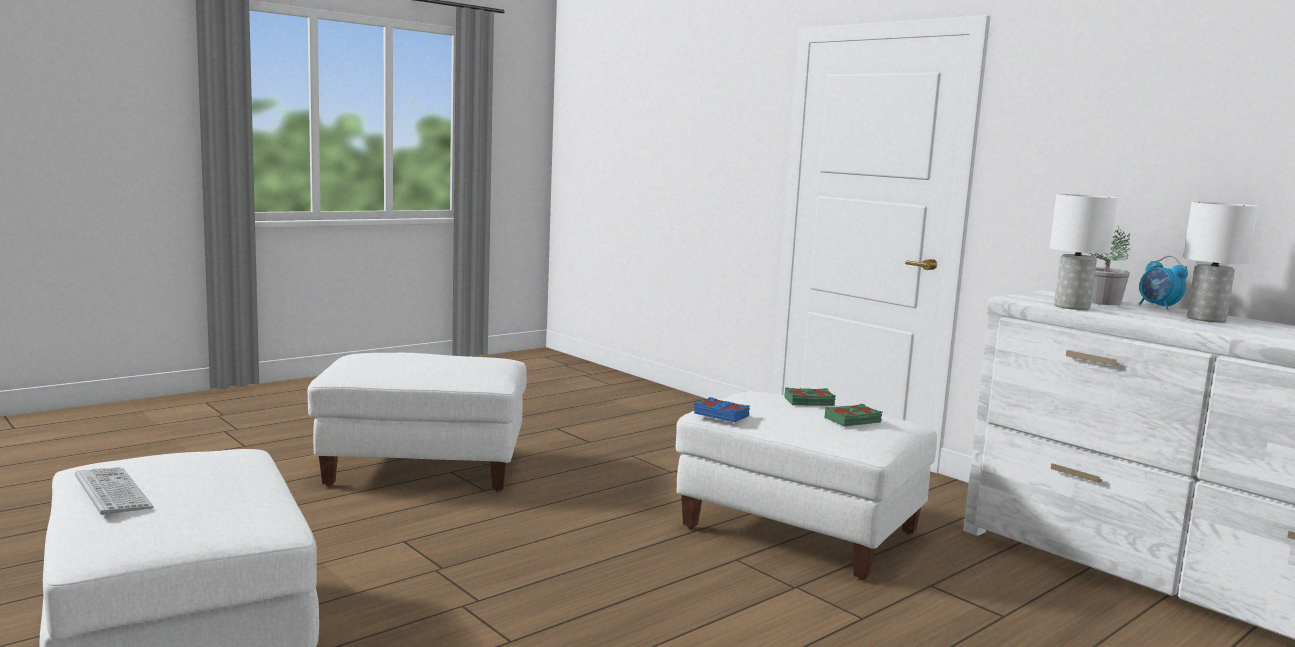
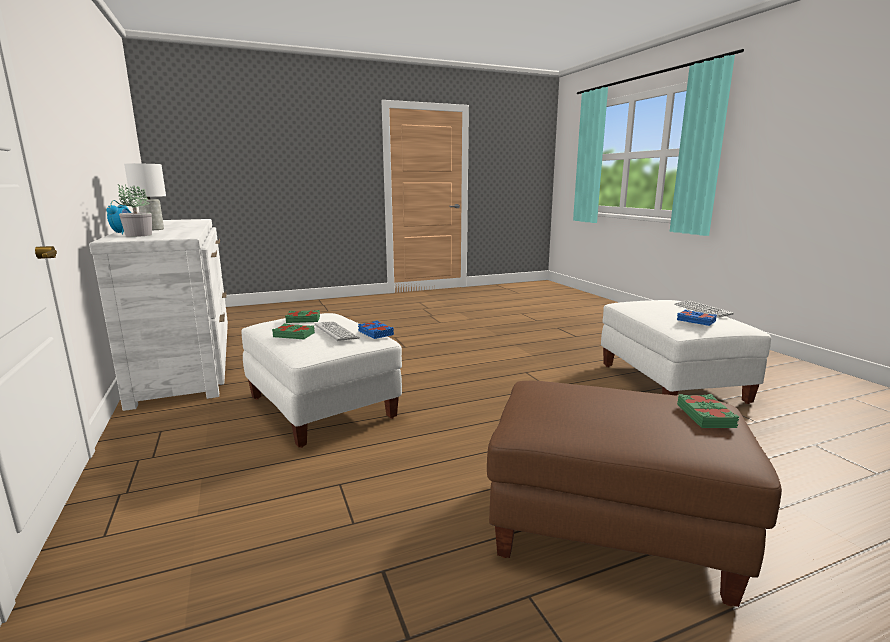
camera: 160 degrees left, 5 degrees up
white ottoman [308,353,527,492] -> brown ottoman [487,381,782,607]
white table lamp [1050,194,1118,310] -> none
none -> keyboard [314,321,360,341]
none -> blue book [677,309,717,326]
none -> green book [677,394,739,428]

